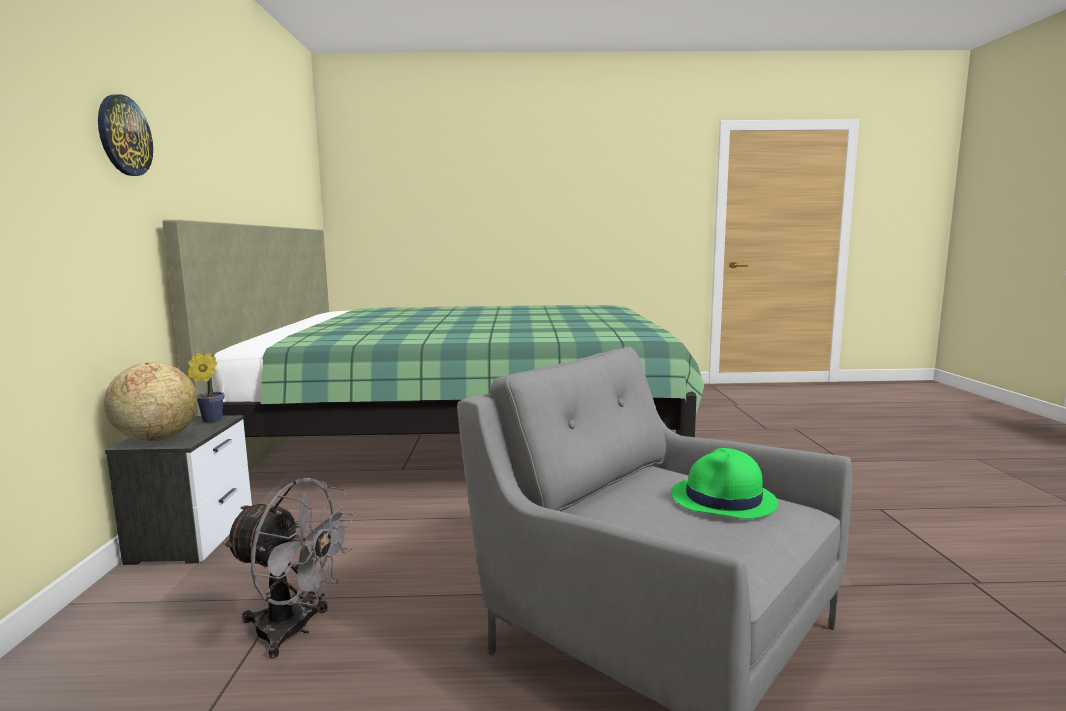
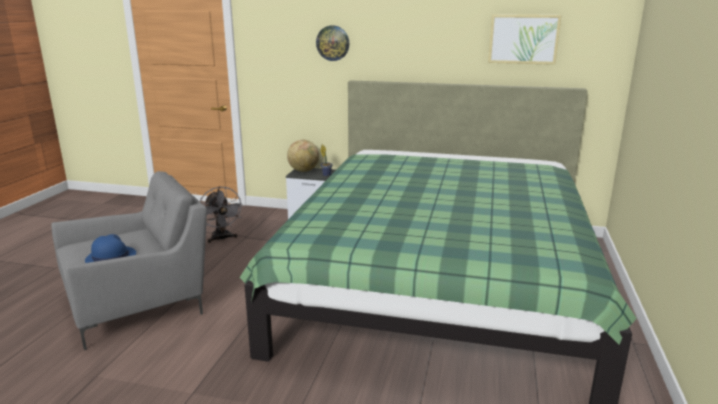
camera: 105 degrees right, 10 degrees up
grey fan [223,478,355,658] -> grey fan turned 60 degrees counterclockwise [200,186,243,243]
green hat [671,448,778,519] -> blue hat [85,234,136,263]
none -> picture [488,14,561,65]

